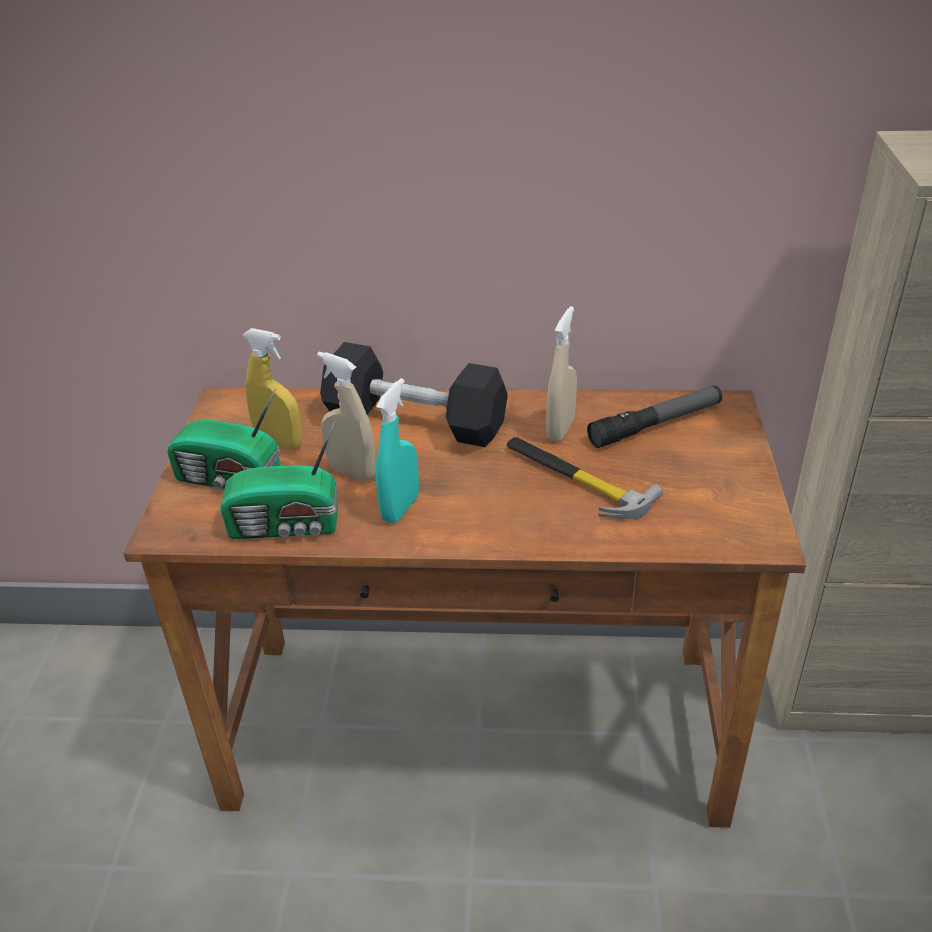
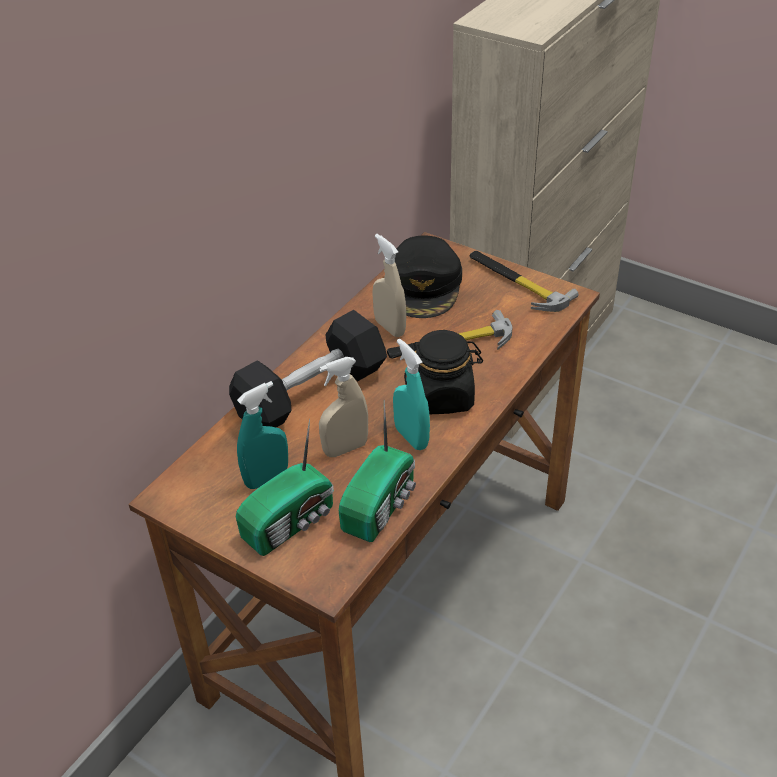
camera: 60 degrees left, 5 degrees up
yellow spray bottle [243,328,302,449] -> turquoise spray bottle [237,381,288,489]
flashlight [587,386,722,448] -> black cap [395,235,462,318]
none -> black jar [404,330,483,414]
none -> hammer [470,251,579,312]

